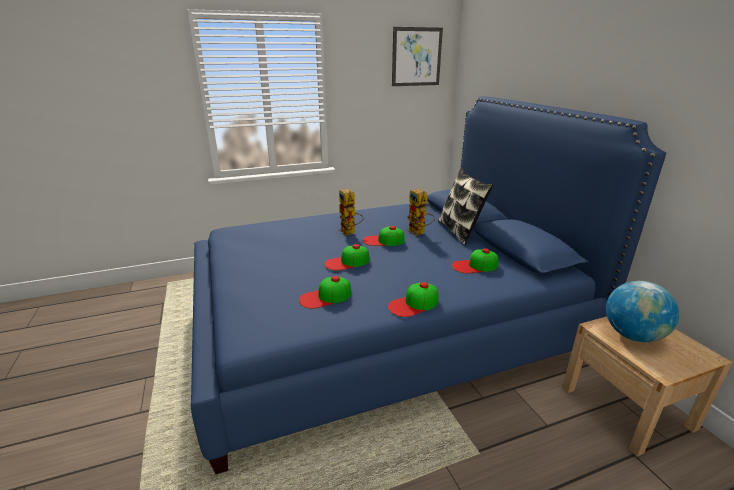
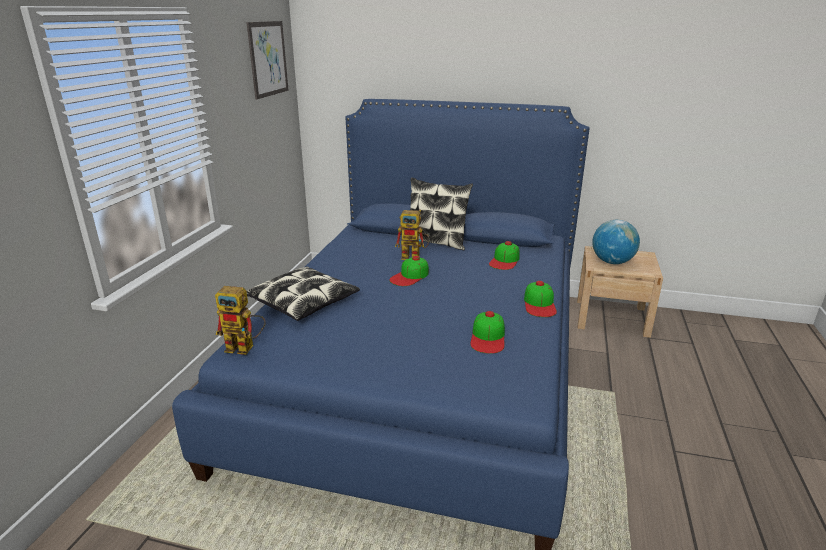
camera: 55 degrees left, 0 degrees up
cap [325,244,370,271] -> none
toy robot [339,189,364,235] -> toy robot moved to [215,286,266,355]
none -> pillow [246,266,360,321]

